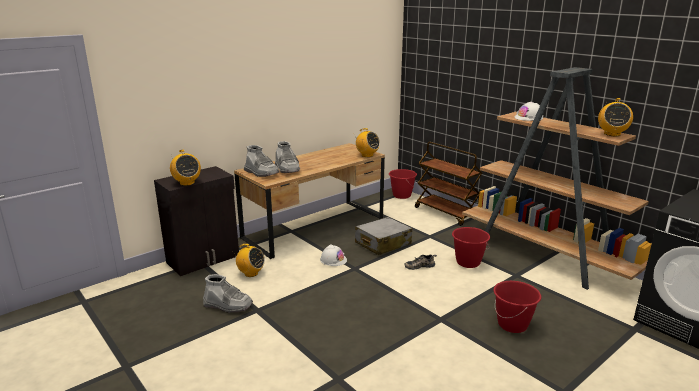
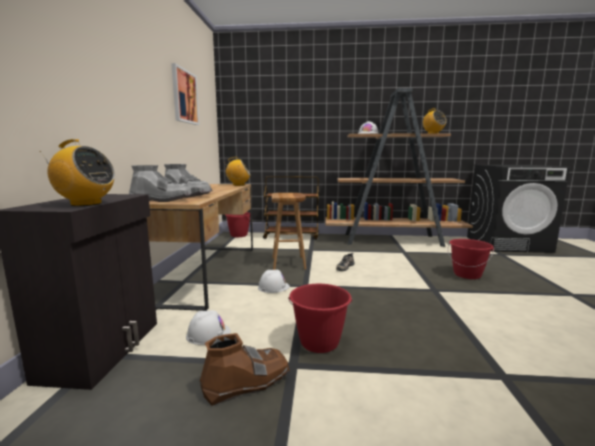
camera: 45 degrees left, 10 degrees down
grey boot [203,274,253,313] -> brown boot [200,333,290,406]
radio [233,244,265,277] -> white hard hat [186,310,231,345]
grey suitcase [355,217,412,255] -> brown stool [272,193,306,270]
red bucket [452,227,490,268] -> red bucket moved to [288,284,353,353]
none -> picture [171,63,200,125]

